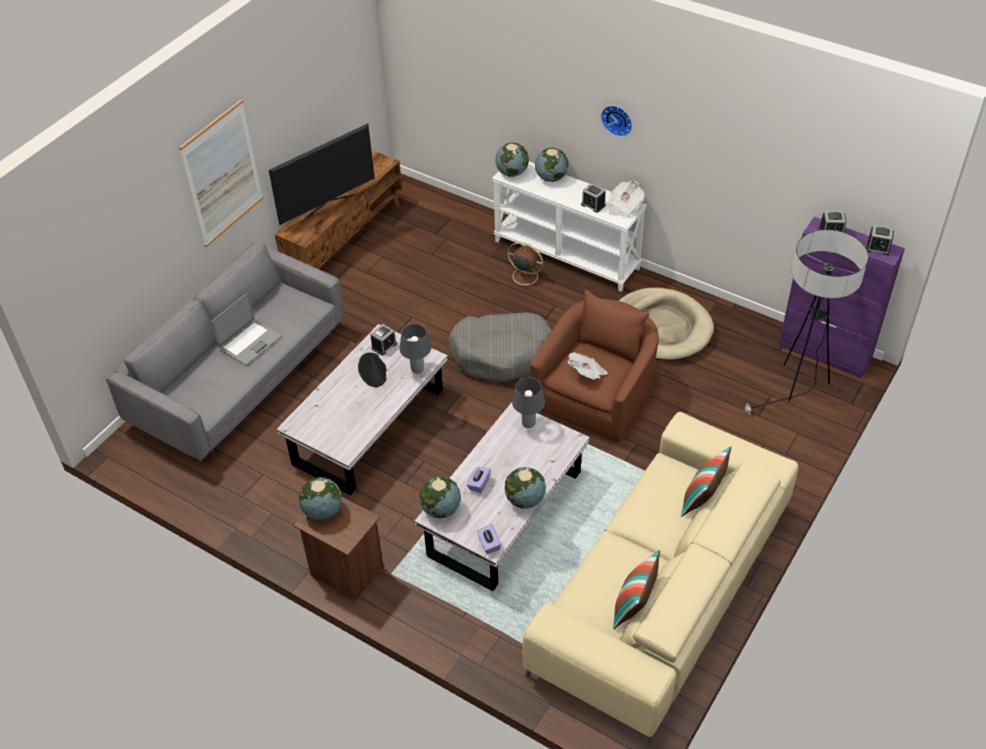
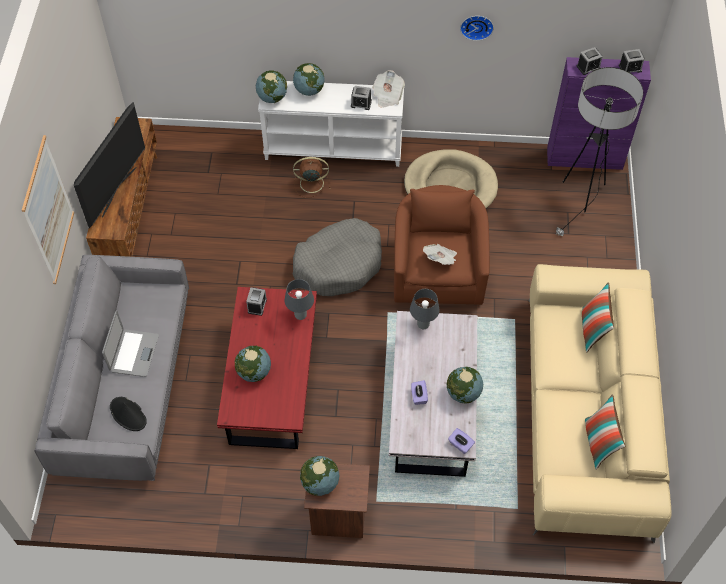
camera: 30 degrees left, 10 degrees up
white coffee table [276,324,448,495] -> red coffee table [217,287,317,449]
black hat [358,352,387,387] -> black hat moved to [110,397,147,431]
globe [419,477,461,519] -> globe moved to [235,346,271,382]
wall clock [601,105,632,137] -> wall clock moved to [460,16,494,41]

